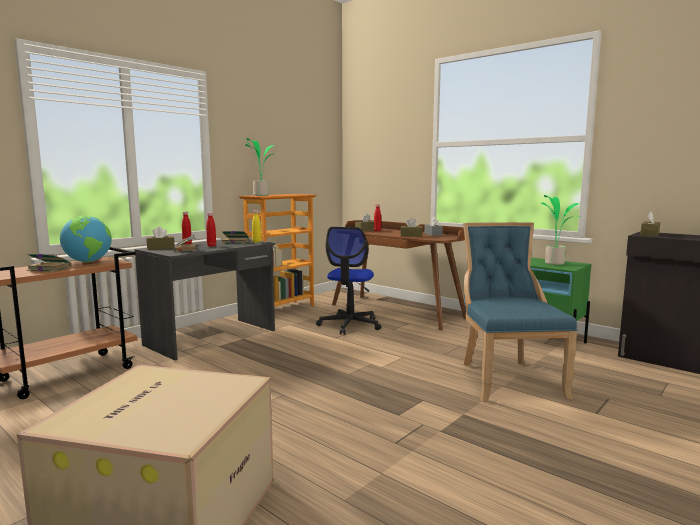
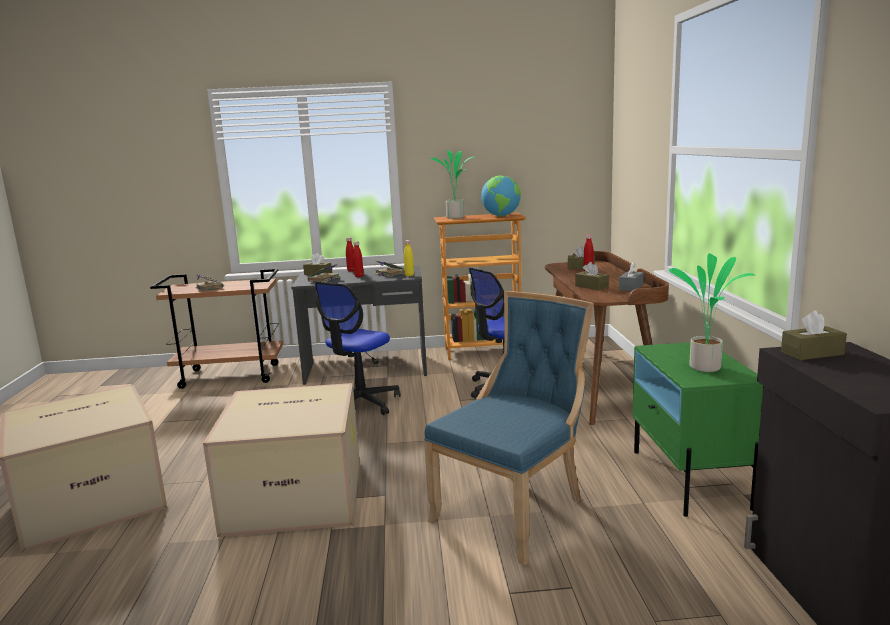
camera: 45 degrees right, 5 degrees up
globe [60,216,112,262] -> globe moved to [481,176,521,216]
none -> cardboard box [203,383,360,537]
none -> office chair [314,282,401,415]

